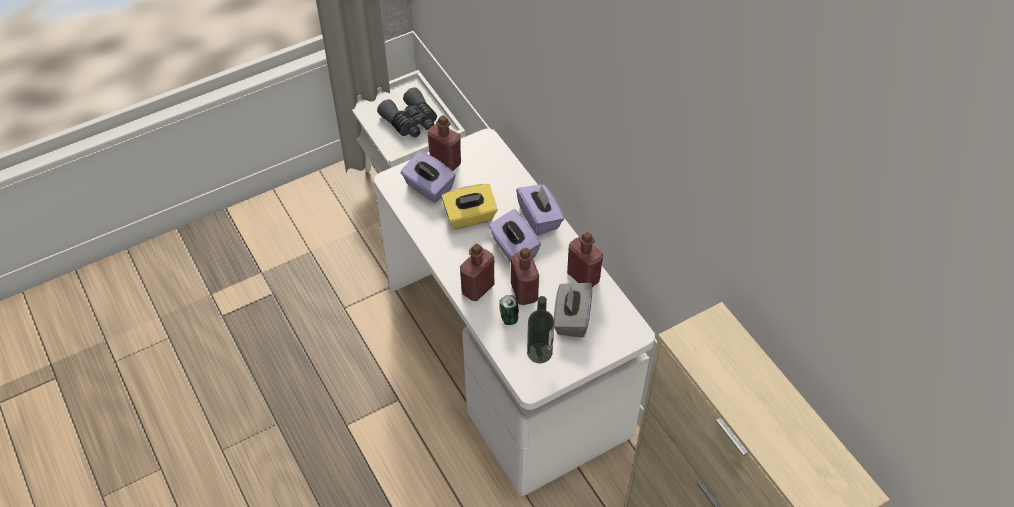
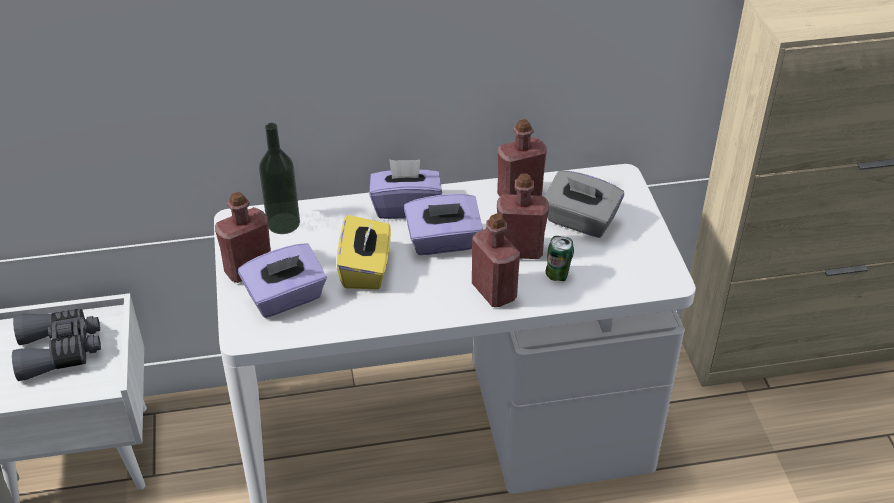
camera: 70 degrees left, 10 degrees down
bottle [527,296,554,363] -> bottle moved to [259,123,300,234]

